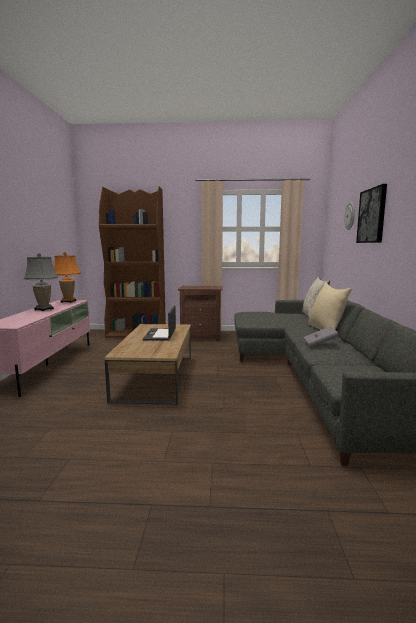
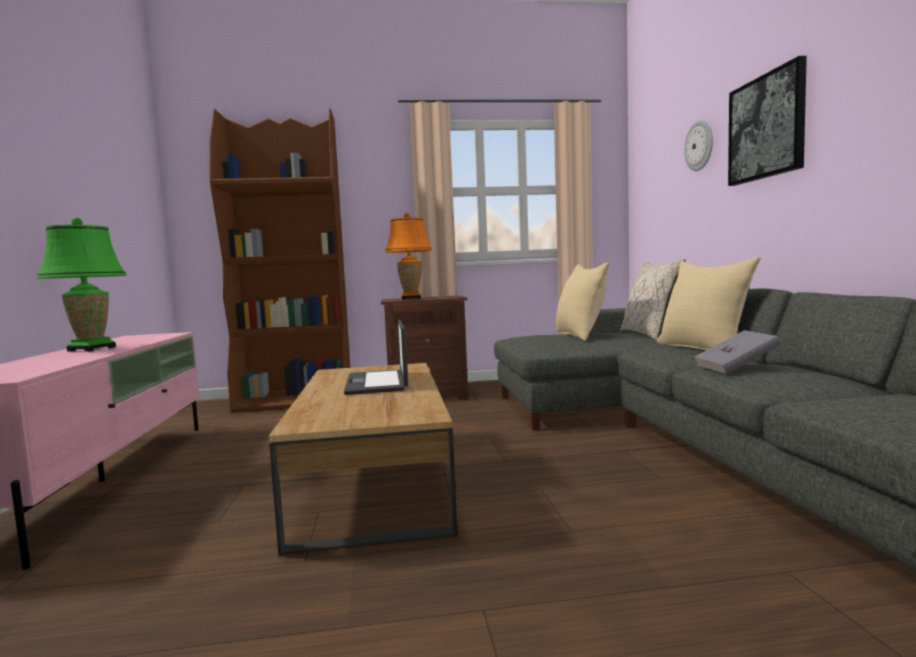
camera: 10 degrees left, 5 degrees down
grey table lamp [24,253,58,311] -> green table lamp [37,218,126,352]
orange table lamp [54,252,81,303] -> orange table lamp moved to [385,213,432,300]
none -> beige pillow [556,262,610,341]

